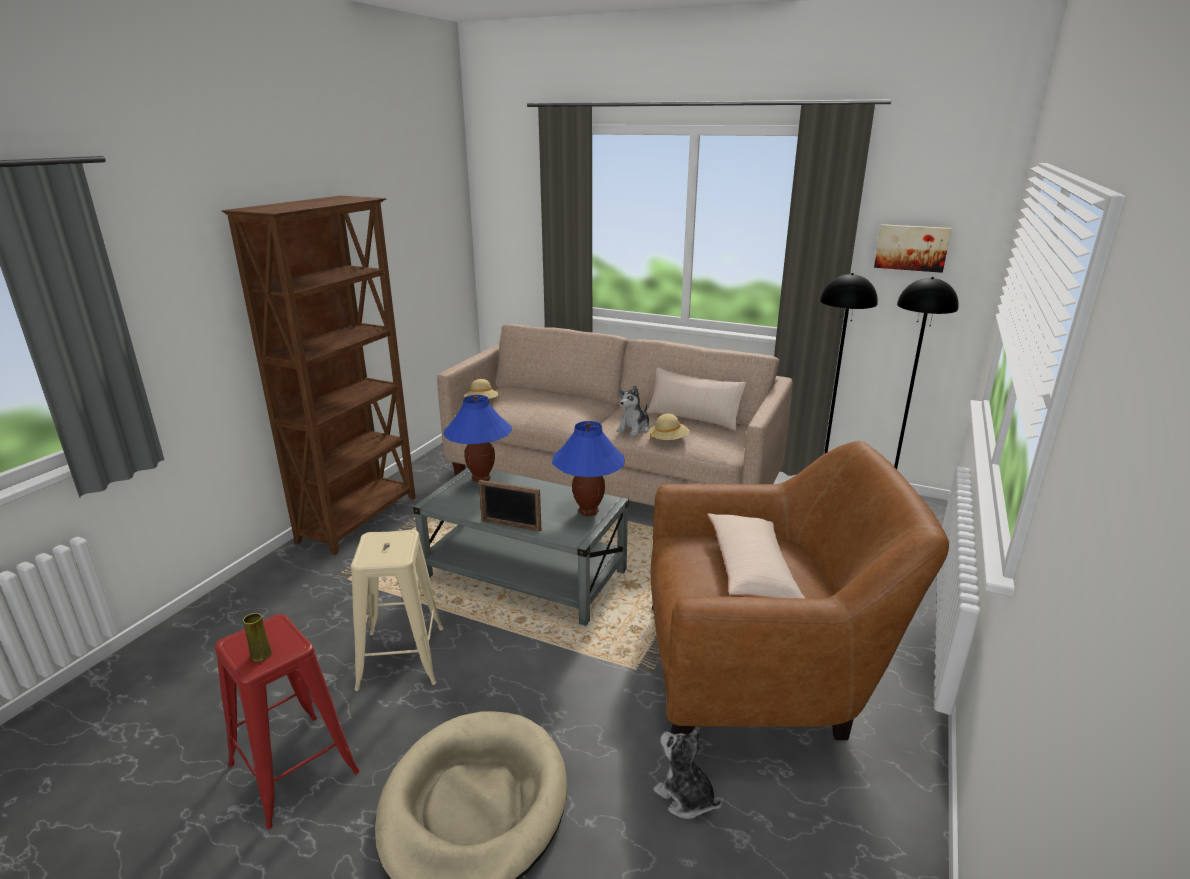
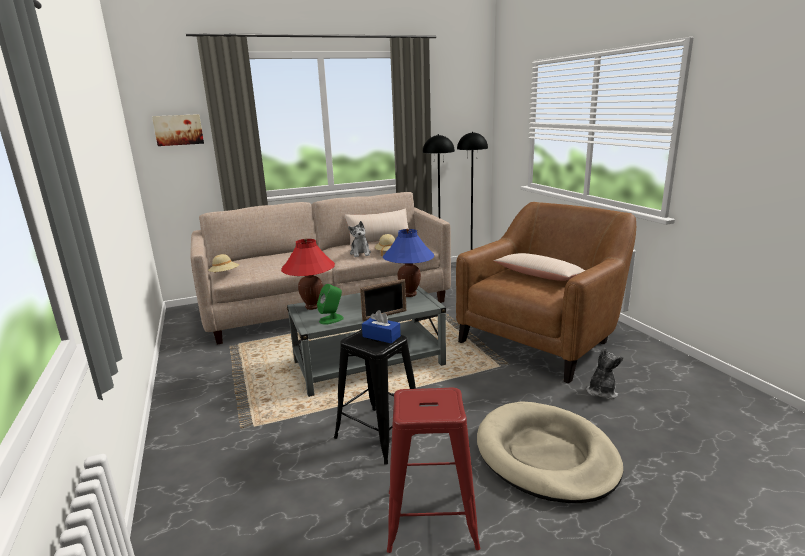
camera: 45 degrees left, 5 degrees down
brown bookcase [222,196,416,555] -> none
yellow vase [243,613,272,662] -> none
beige stool [351,530,444,691] -> black stool [334,329,416,465]
blue table lamp [443,395,512,483] -> red table lamp [281,238,335,310]
plush toy [653,727,722,819] -> plush toy turned 120 degrees clockwise [587,347,623,399]
picture [874,224,951,273] -> picture moved to [152,114,204,146]
none -> green speaker [317,284,344,325]
none -> blue tissue box [362,310,401,344]

